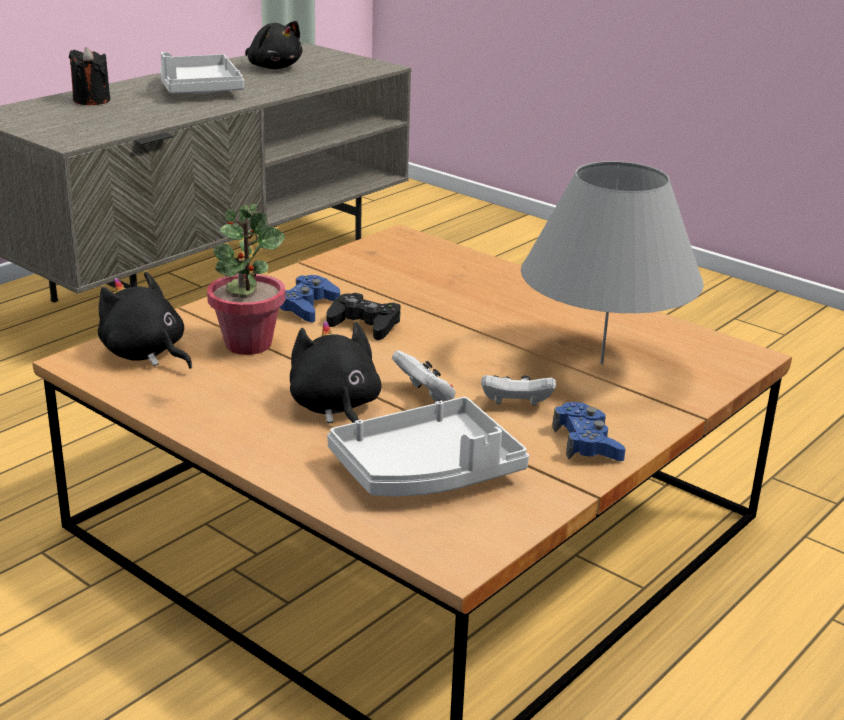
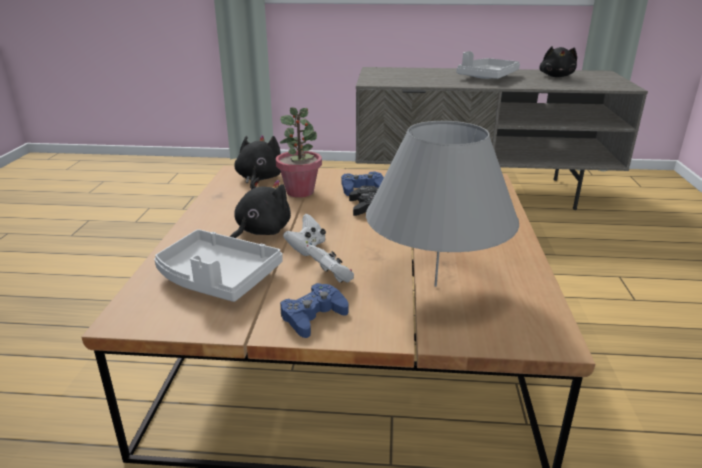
camera: 55 degrees right, 0 degrees up
black candle [69,47,110,105] -> none

